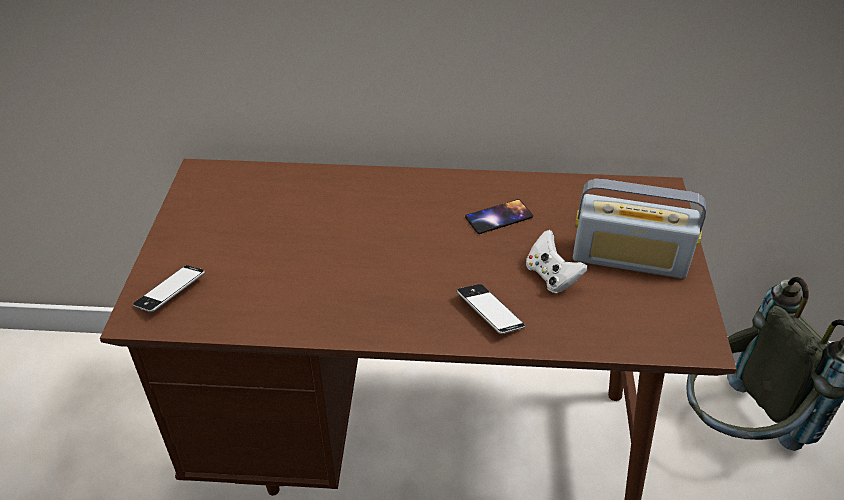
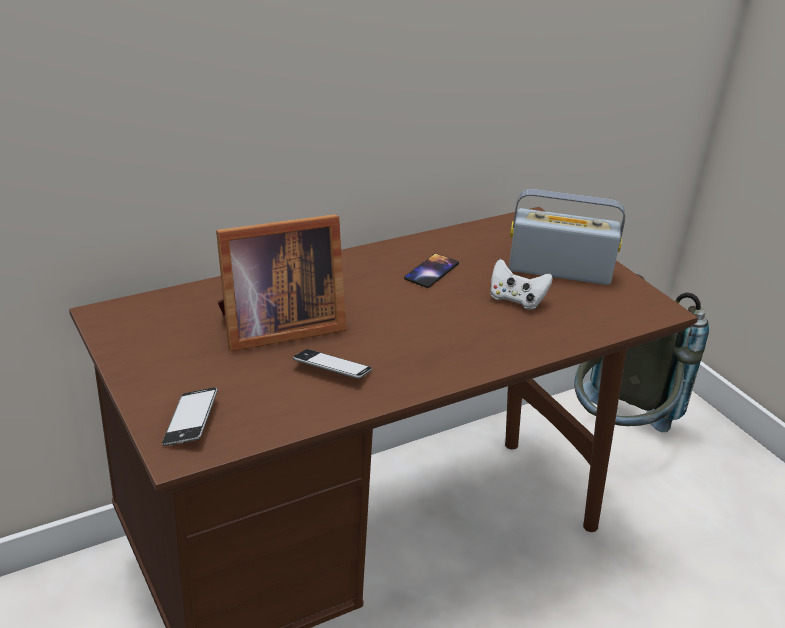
camera: 35 degrees left, 10 degrees down
phone [456,284,525,334] -> phone moved to [293,349,372,379]
radio [573,179,706,279] -> radio turned 150 degrees counterclockwise [509,189,625,285]
none -> picture frame [216,214,346,351]

